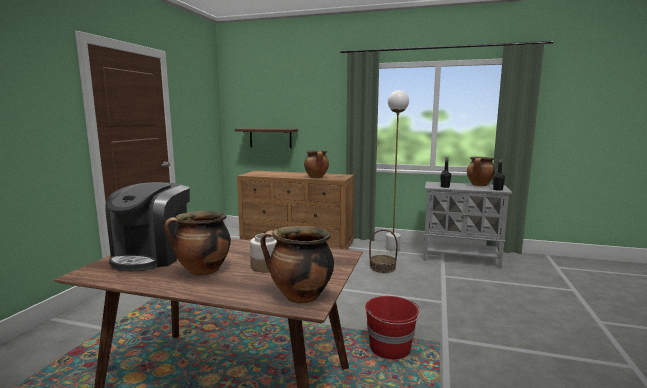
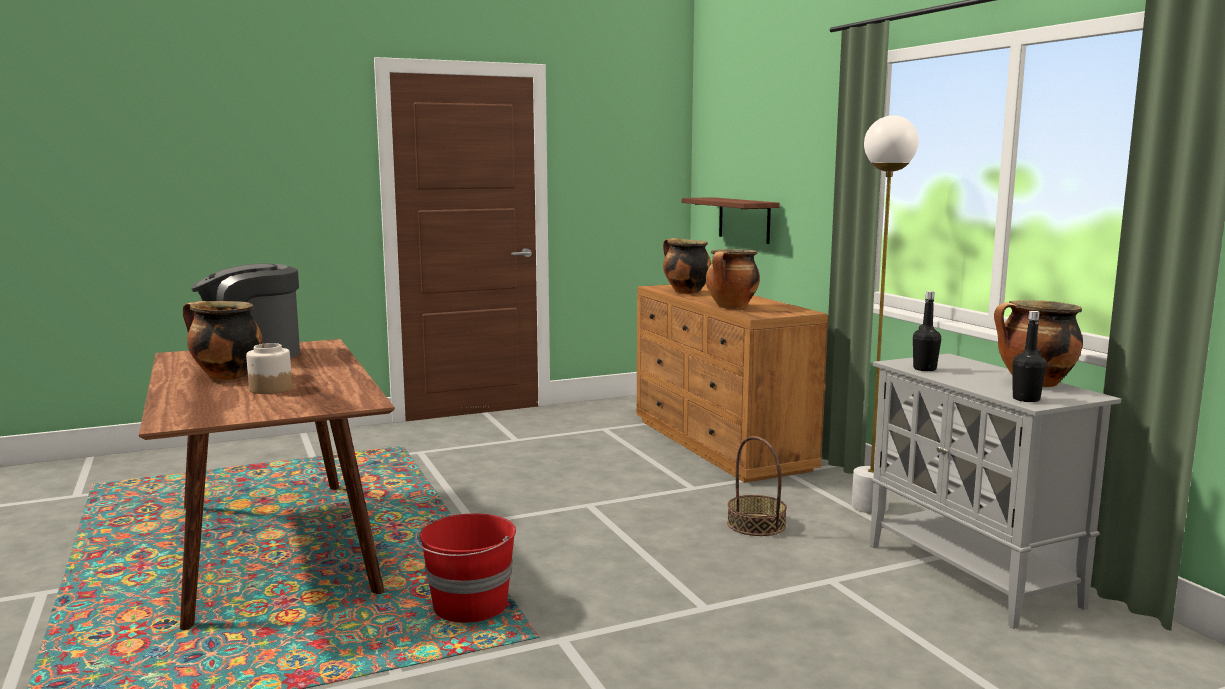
camera: 50 degrees right, 0 degrees up
cooking pot [260,226,334,304] -> cooking pot moved to [663,238,711,294]

